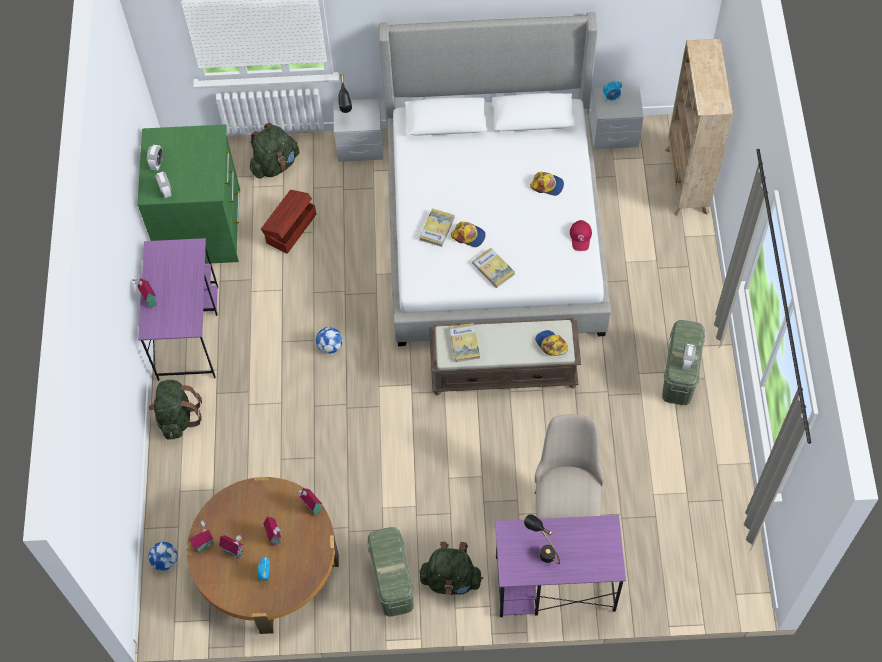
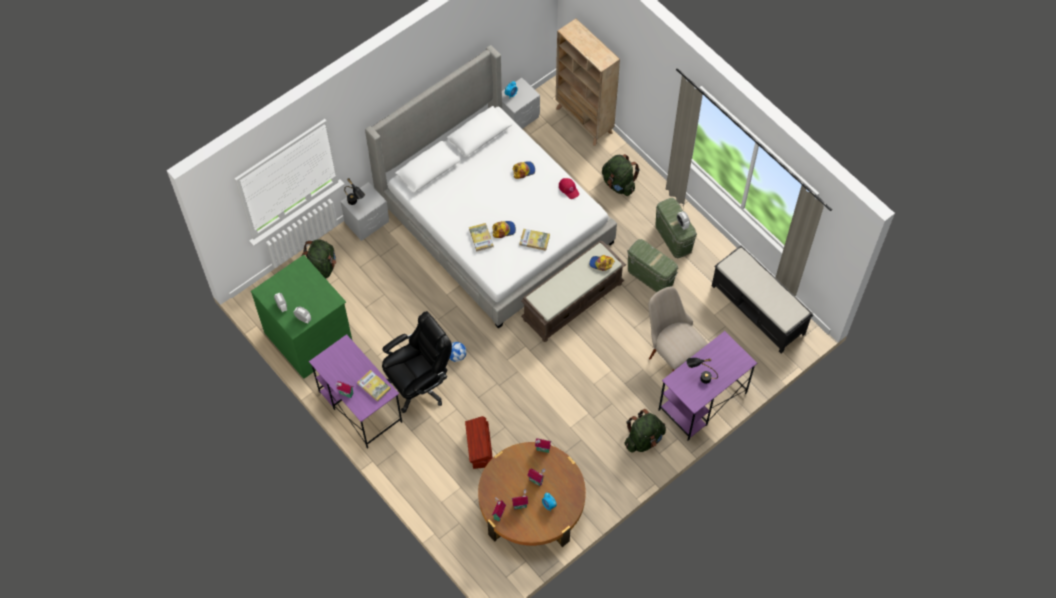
camera: 40 degrees left, 0 degrees up
football [148,542,178,571] -> none
green backpack [149,380,202,439] -> green backpack moved to [602,154,640,196]
brown storage box [261,190,316,254] -> brown storage box moved to [465,416,493,469]
green storage box [367,527,414,617] -> green storage box moved to [627,239,678,292]
book [449,323,480,362] -> book moved to [357,370,391,402]
none -> black office chair [382,311,452,413]
none -> black bench [712,245,813,353]

